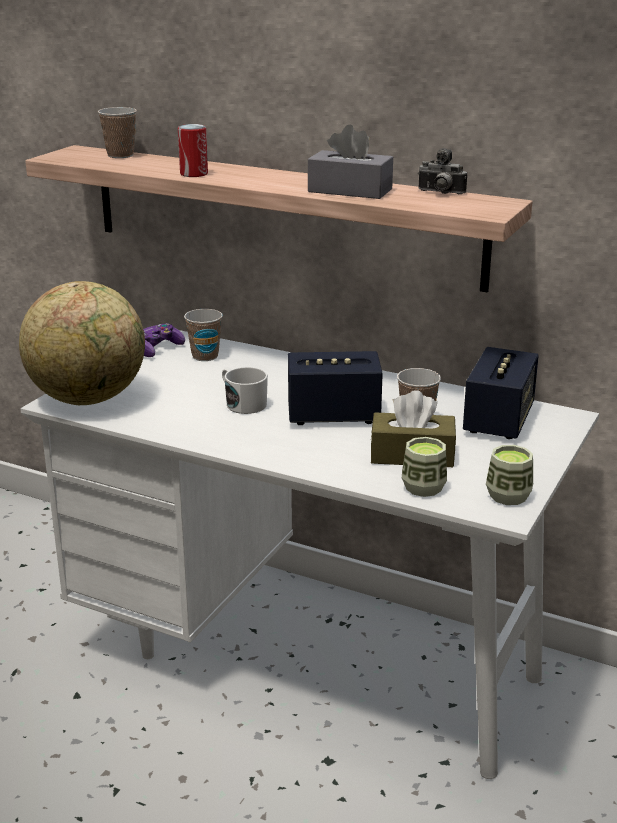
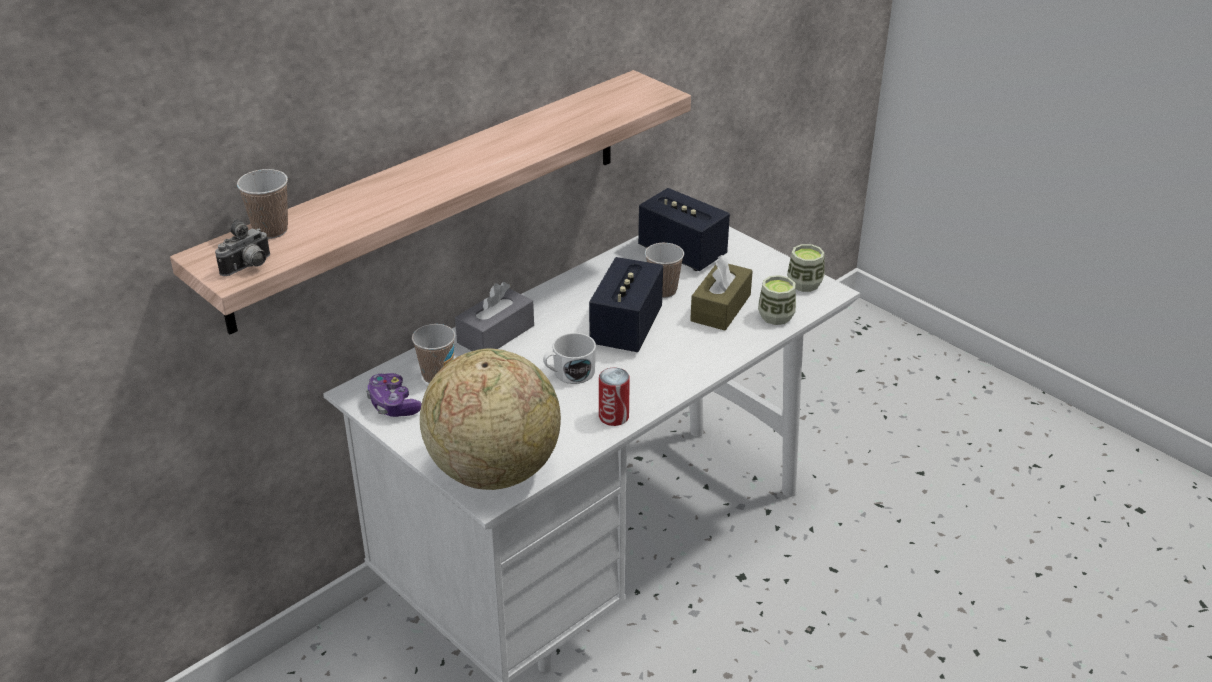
camera: 70 degrees left, 10 degrees up
can [178,124,208,177] -> can moved to [599,367,630,426]
grey tissue box [308,125,393,199] -> grey tissue box moved to [455,282,534,351]
camera [418,148,467,194] -> camera moved to [215,219,270,276]

